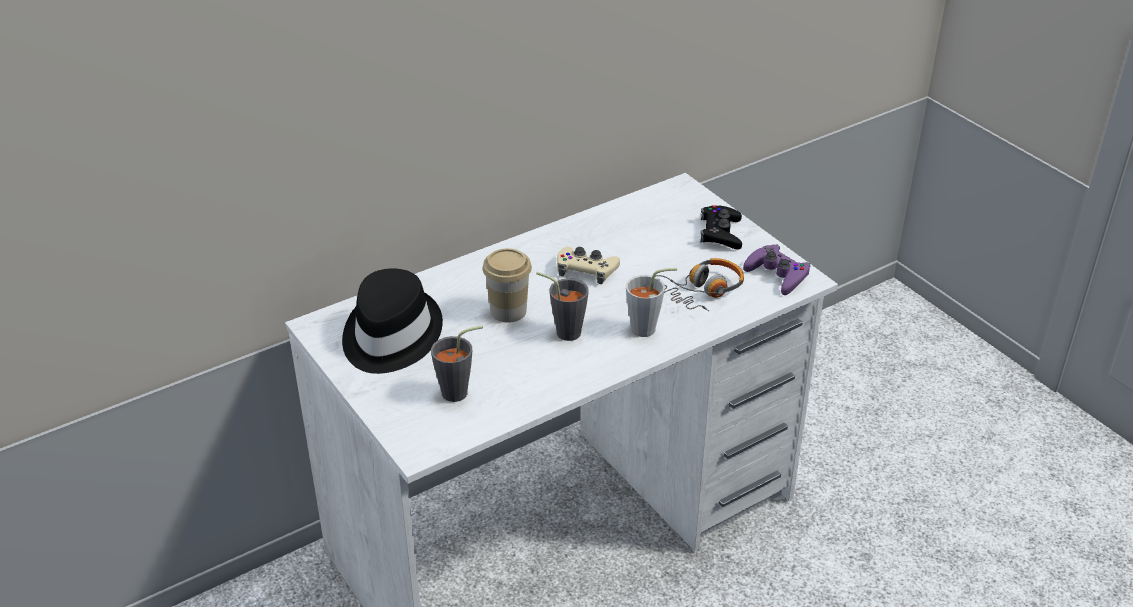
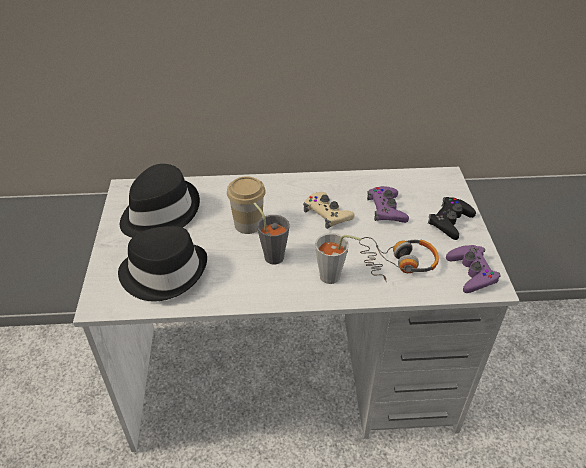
camera: 30 degrees right, 5 degrees up
grey cup [431,325,483,402] -> black hat [118,226,207,301]
none -> purple game controller [367,186,409,223]

